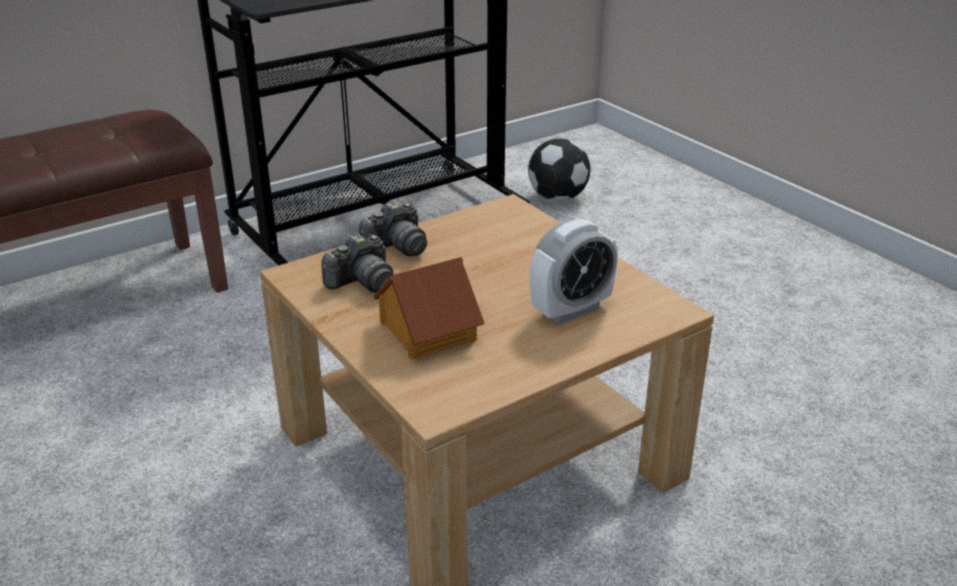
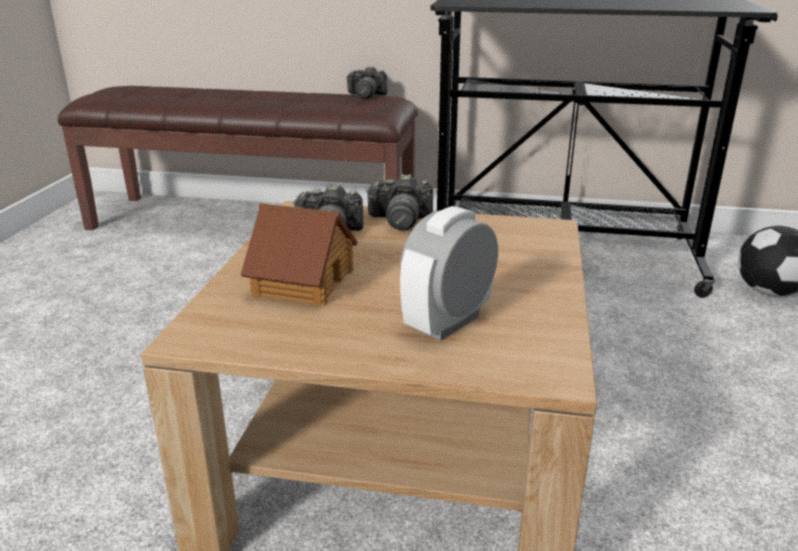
camera: 45 degrees right, 5 degrees down
alarm clock [530,219,618,324] -> alarm clock turned 120 degrees clockwise [400,206,498,341]
none -> camera [346,66,388,99]

